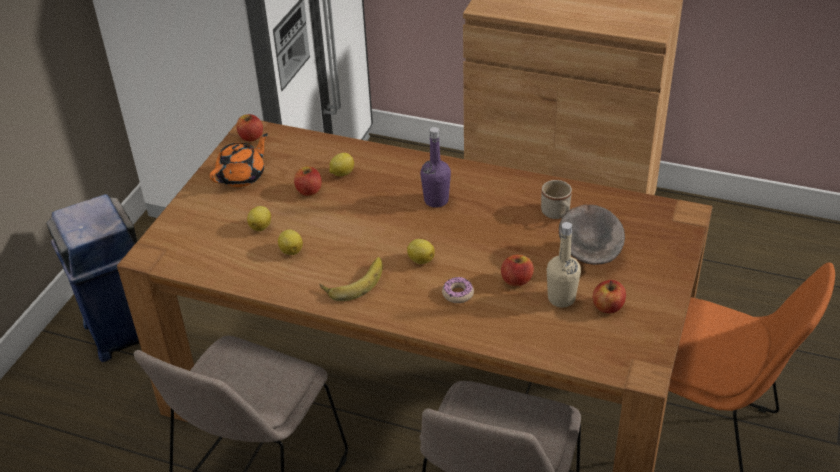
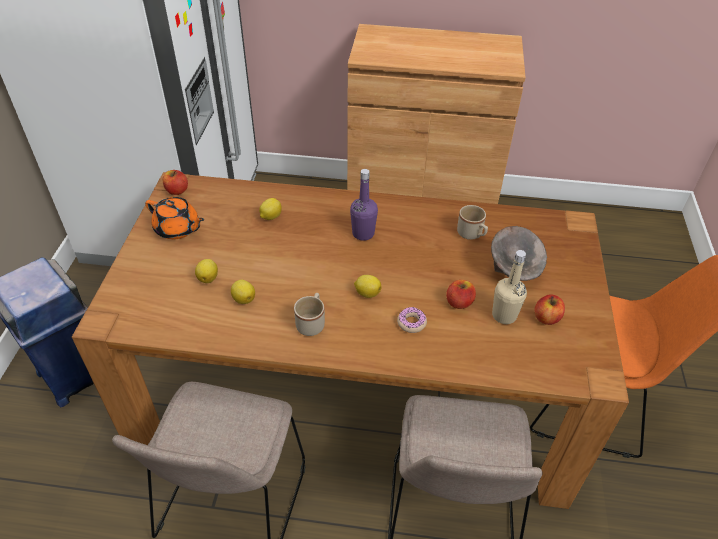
camera: 15 degrees left, 5 degrees up
orange teapot [210,133,268,187] -> orange teapot turned 90 degrees clockwise [145,197,204,239]
apple [294,166,322,196] -> none
banana [319,257,383,301] -> beige mug [294,293,325,336]

